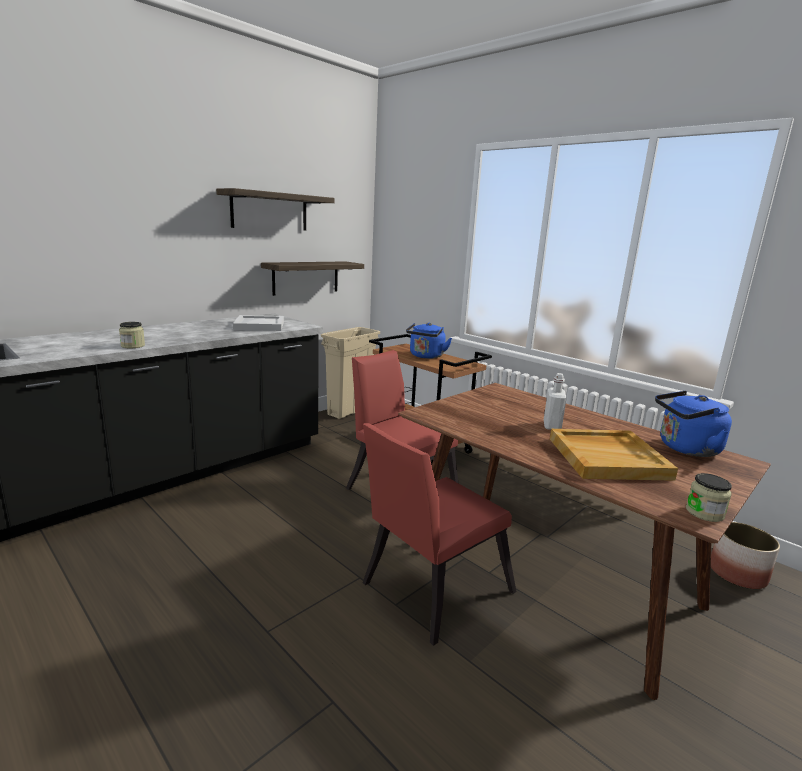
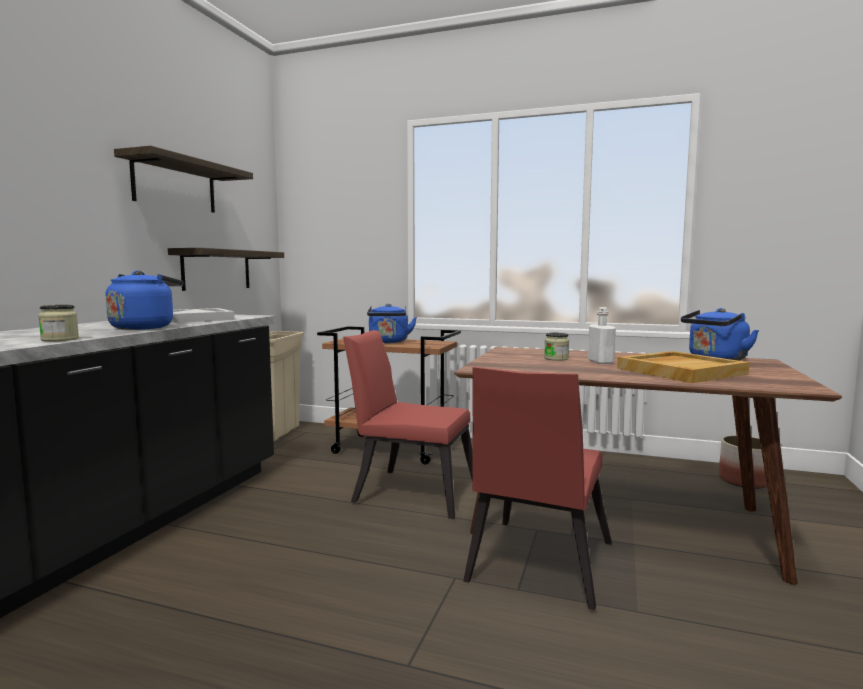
camera: 25 degrees left, 10 degrees down
jar [686,473,732,522] -> jar moved to [544,333,569,361]
none -> blue kettle [106,270,183,330]

